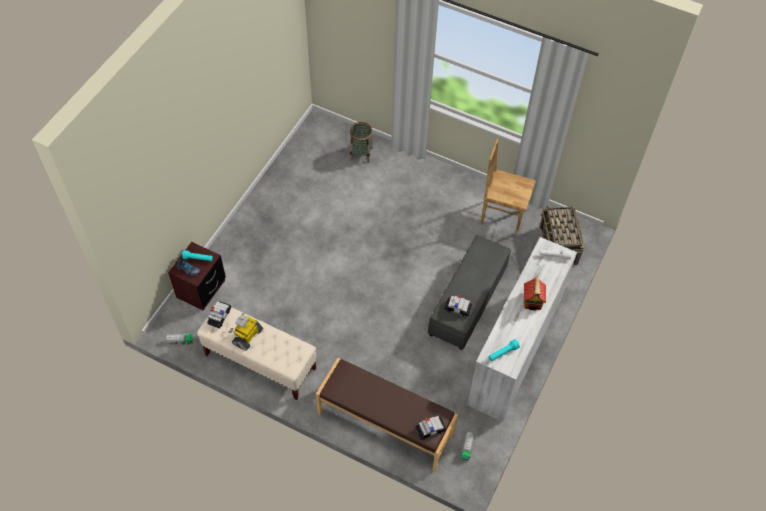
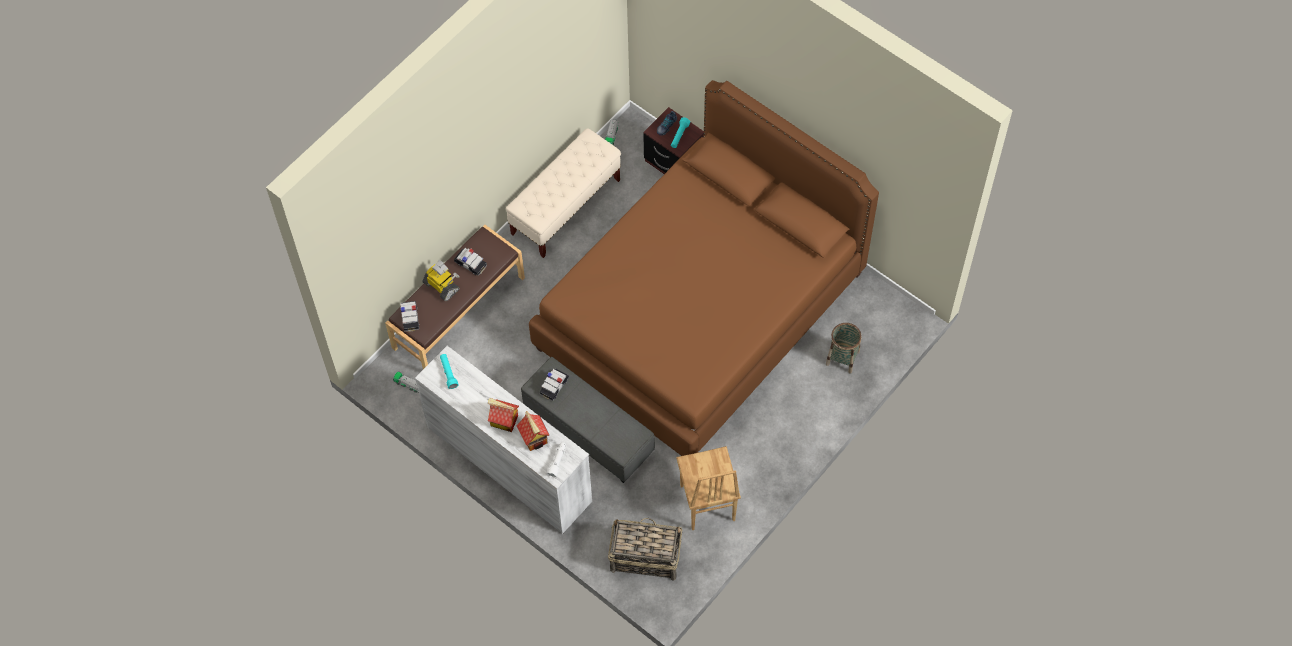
camera: 105 degrees right, 5 degrees up
toy car [207,301,231,329] -> toy car moved to [454,248,487,276]
toy robot [229,313,263,351] -> toy robot moved to [422,260,460,301]
brown chair [481,138,536,235] -> brown chair turned 135 degrees clockwise [676,446,741,530]
none -> toy house [516,411,549,451]
none -> brown bed [529,80,879,456]

